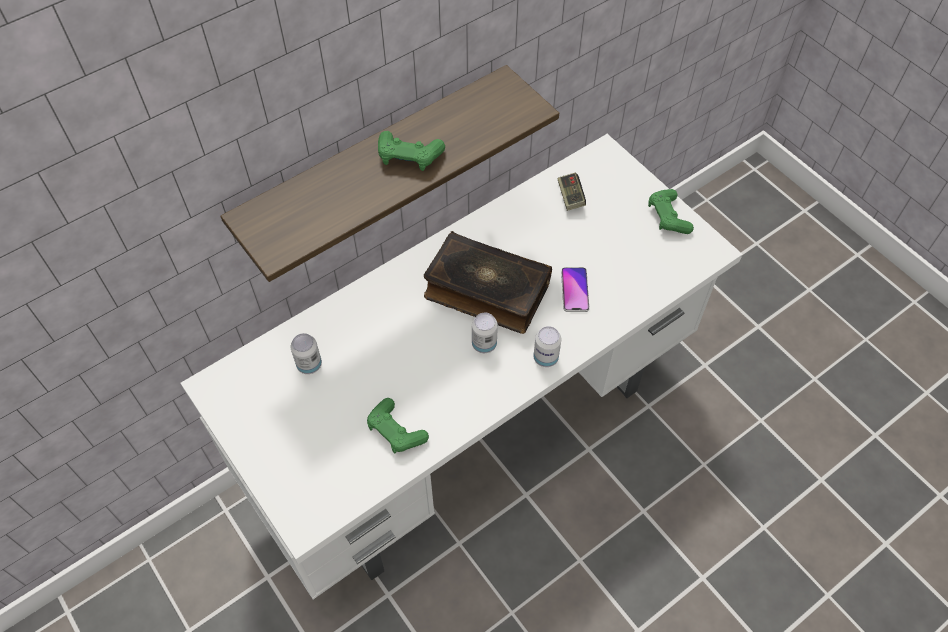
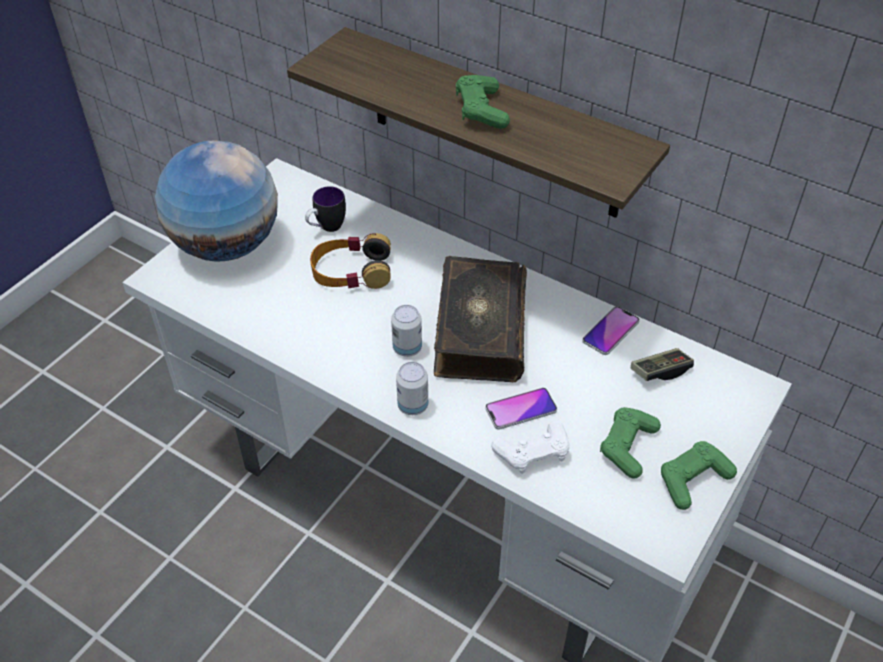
camera: 70 degrees right, 10 degrees down
can [291,333,322,374] -> mug [305,186,346,232]
green game controller [367,398,429,453] -> green game controller moved to [600,407,661,478]
none -> globe [155,141,278,262]
none -> headphones [310,233,391,289]
none -> white game controller [491,421,569,474]
none -> phone [582,306,640,355]

